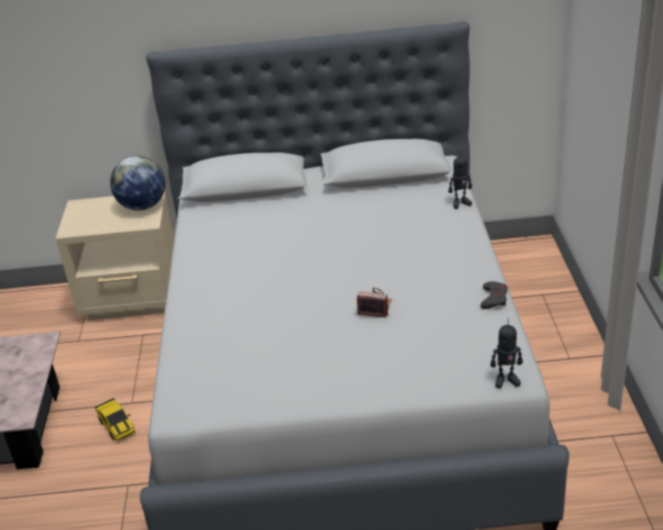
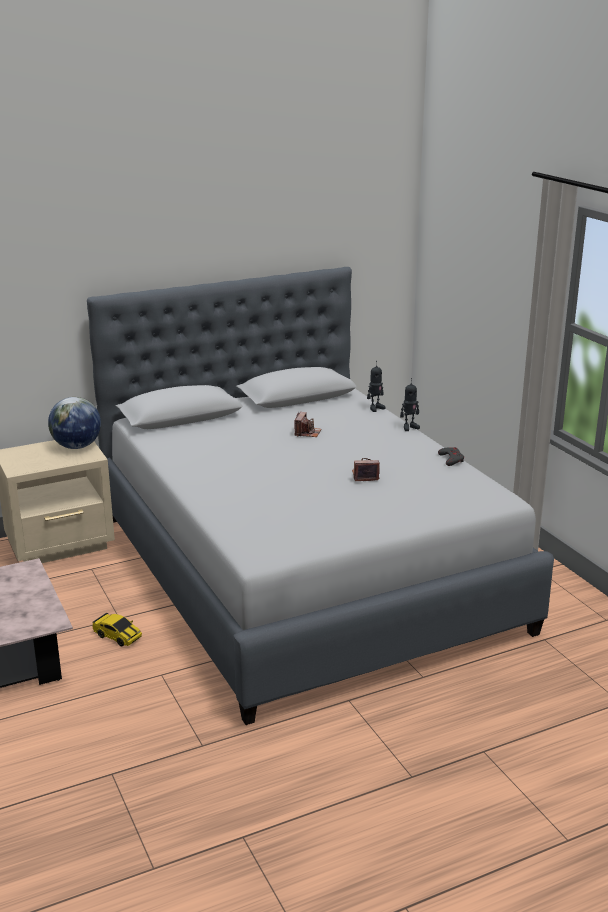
camera: 25 degrees left, 10 degrees down
toy robot [490,318,523,388] -> toy robot moved to [400,378,420,431]
none -> camera [295,412,321,437]

